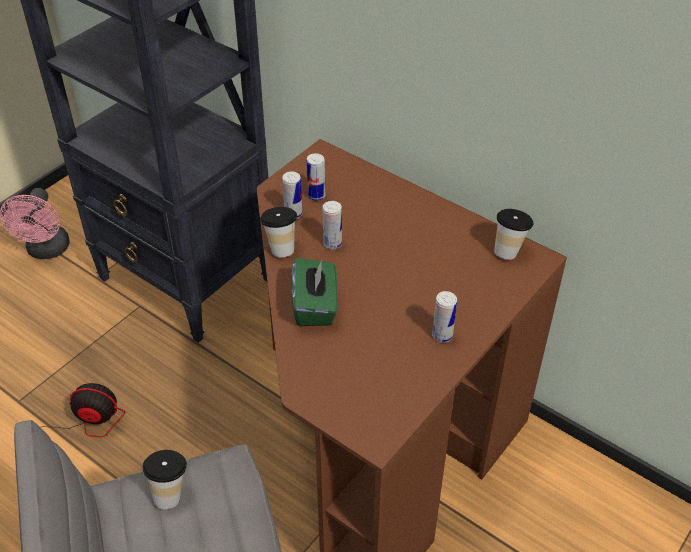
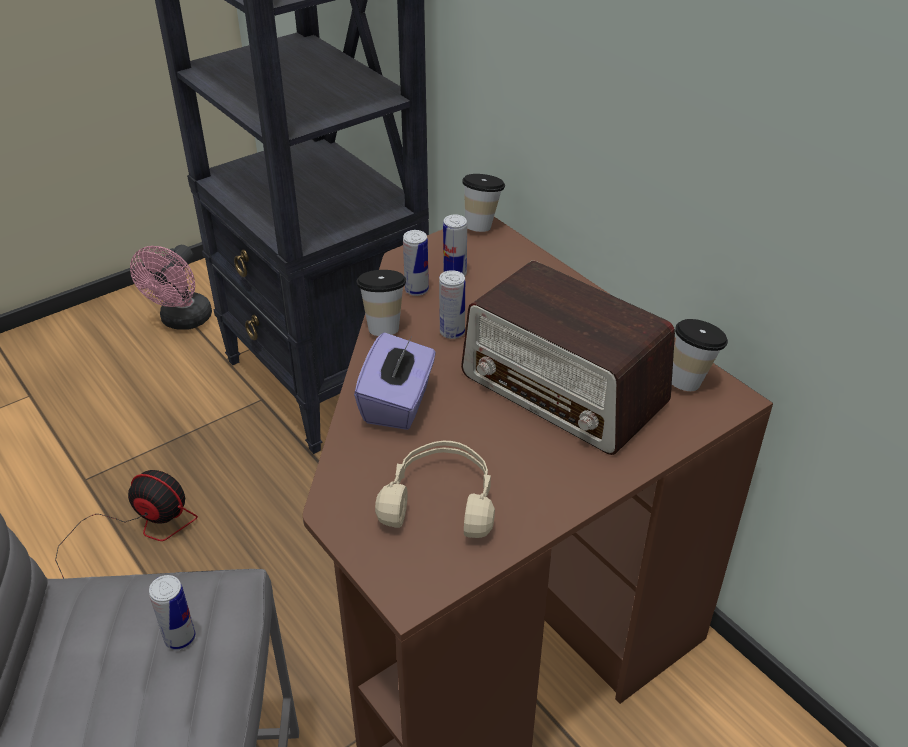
camera: 15 degrees right, 5 degrees down
cup [142,450,187,509] -> cup moved to [462,174,505,232]
green tissue box [291,258,338,326] -> purple tissue box [354,332,436,430]
can [432,291,457,343] -> can moved to [149,575,196,650]
none -> beige headphones [375,441,495,538]
none -> radio [461,261,675,455]

